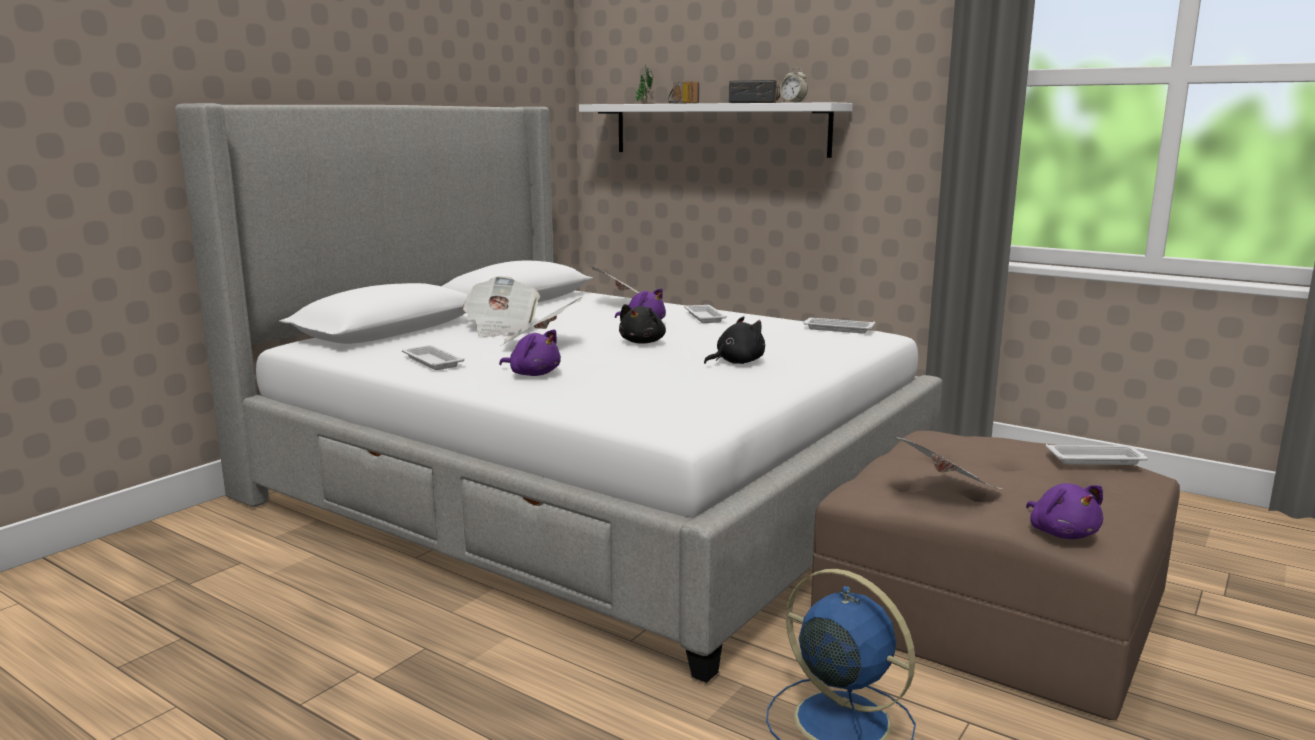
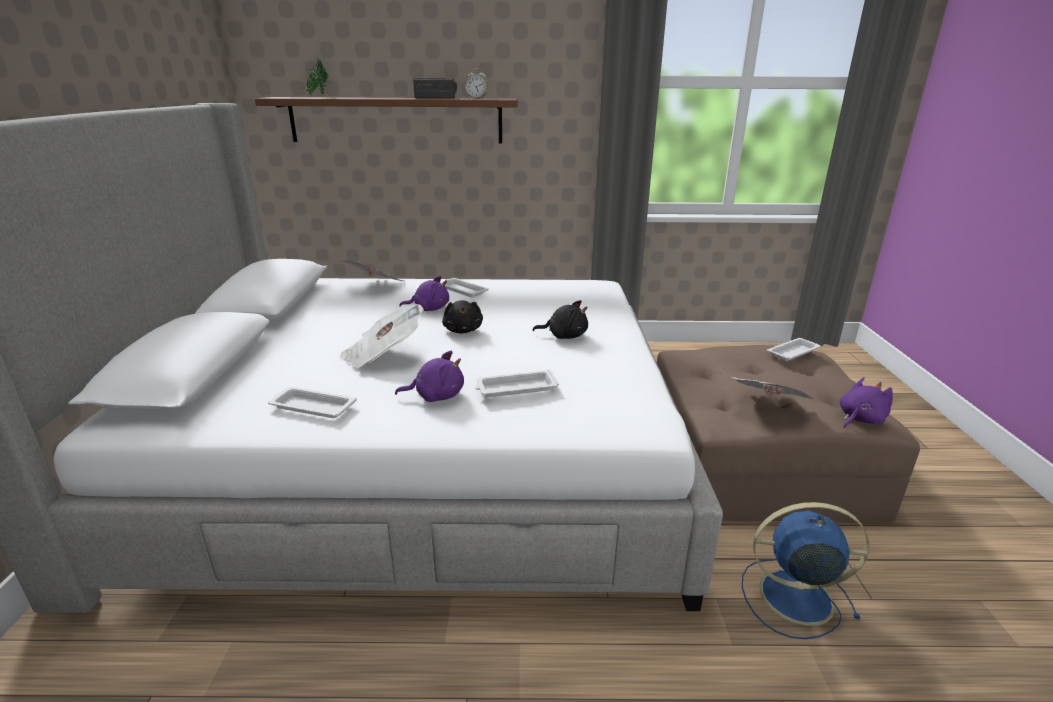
camera: 35 degrees left, 10 degrees up
newspaper [462,276,540,337] -> none
white shelf [579,102,853,158] -> brown shelf [255,97,518,143]
radio [668,81,699,104] -> none
black plush toy [704,316,765,364] -> black plush toy turned 75 degrees clockwise [532,300,588,339]
white tray [803,318,876,333] -> white tray moved to [475,369,559,397]
purple plush toy [1026,483,1103,539] -> purple plush toy turned 75 degrees counterclockwise [840,377,893,428]

